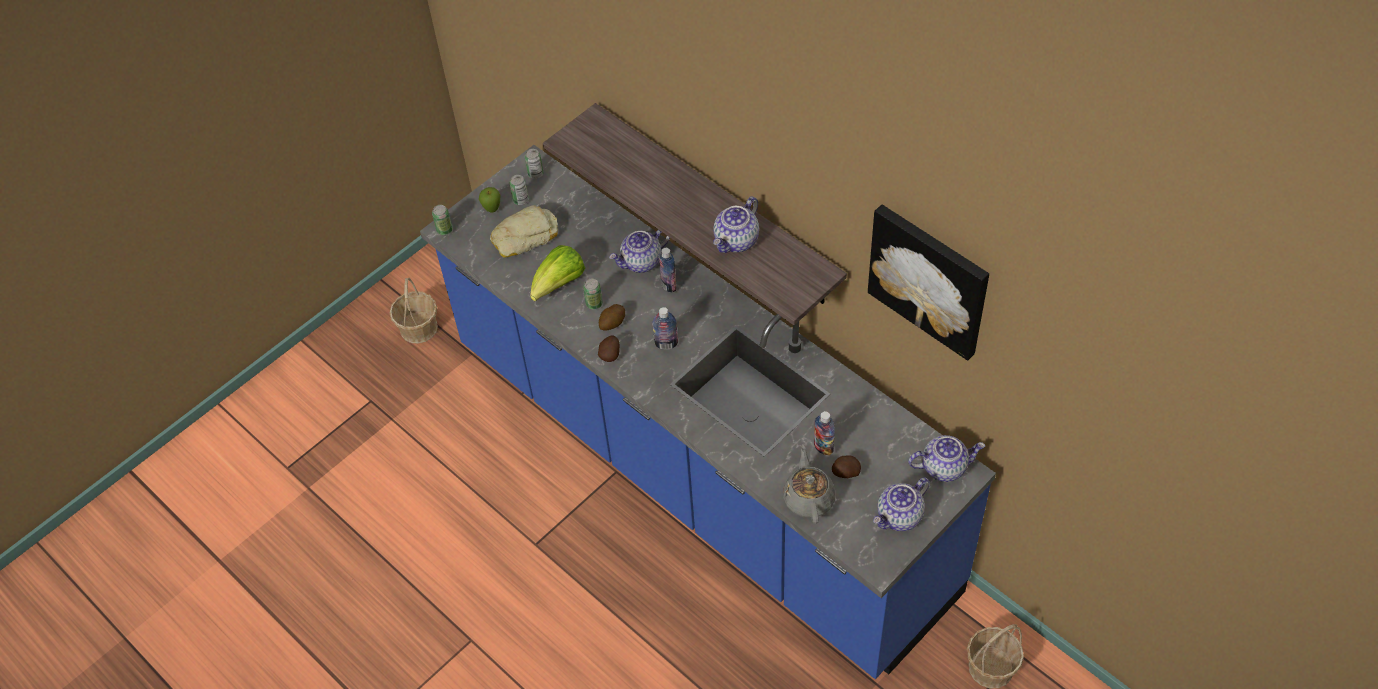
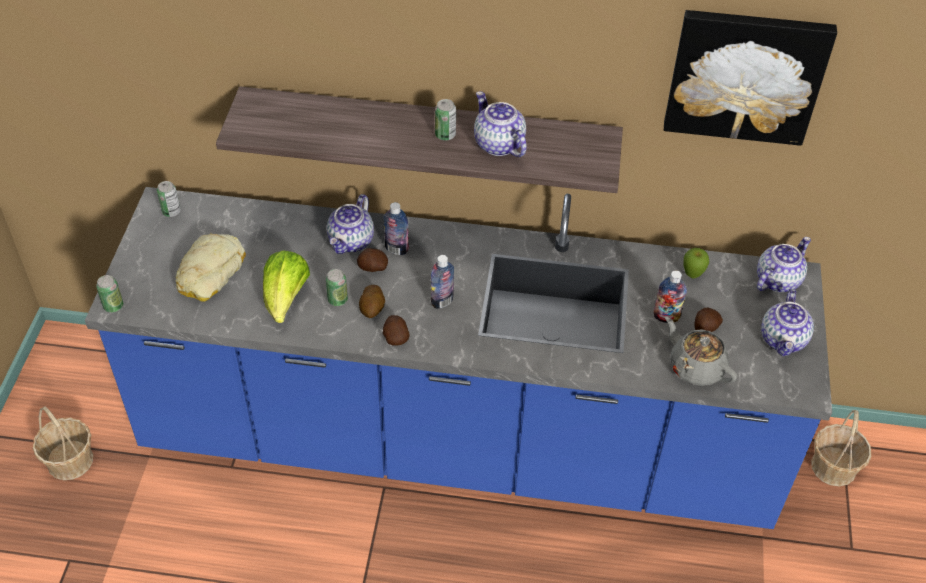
camera: 40 degrees left, 5 degrees down
apple [479,187,500,213] -> apple moved to [684,248,709,279]
can [509,175,529,205] -> can moved to [435,99,456,141]
teapot [713,197,759,253] -> teapot turned 150 degrees clockwise [474,91,527,157]
none -> potato [357,248,388,272]

